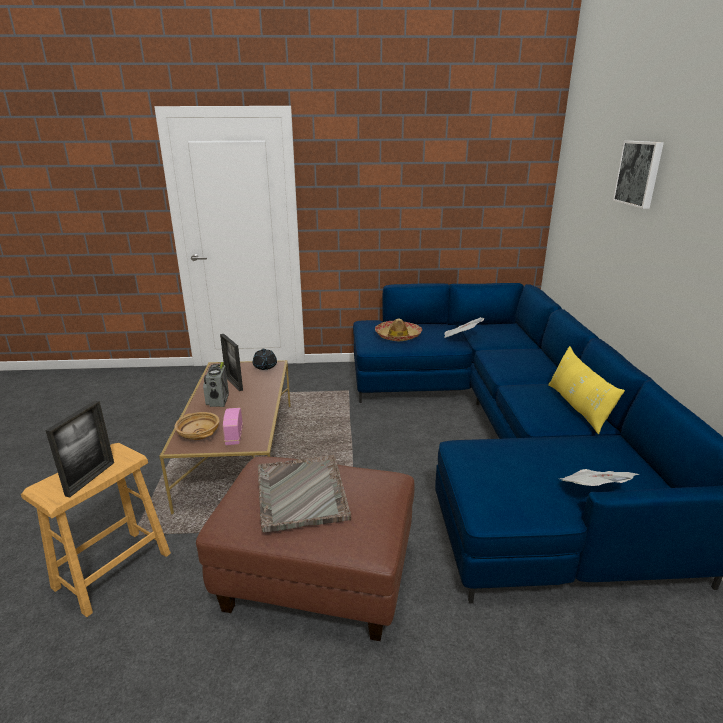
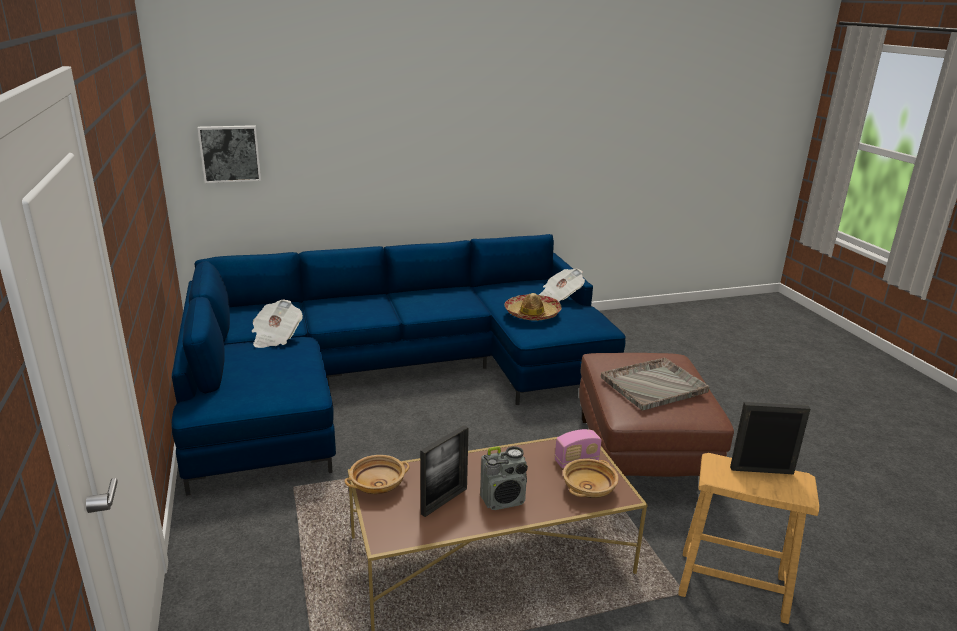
camera: 105 degrees left, 0 degrees up
black teapot [253,349,277,370] -> beige bowl [345,455,409,494]
hat [375,319,422,342] -> hat moved to [504,293,562,321]
yellow pillow [548,346,625,434] -> none
picture [613,141,664,209] -> picture moved to [197,125,261,183]

